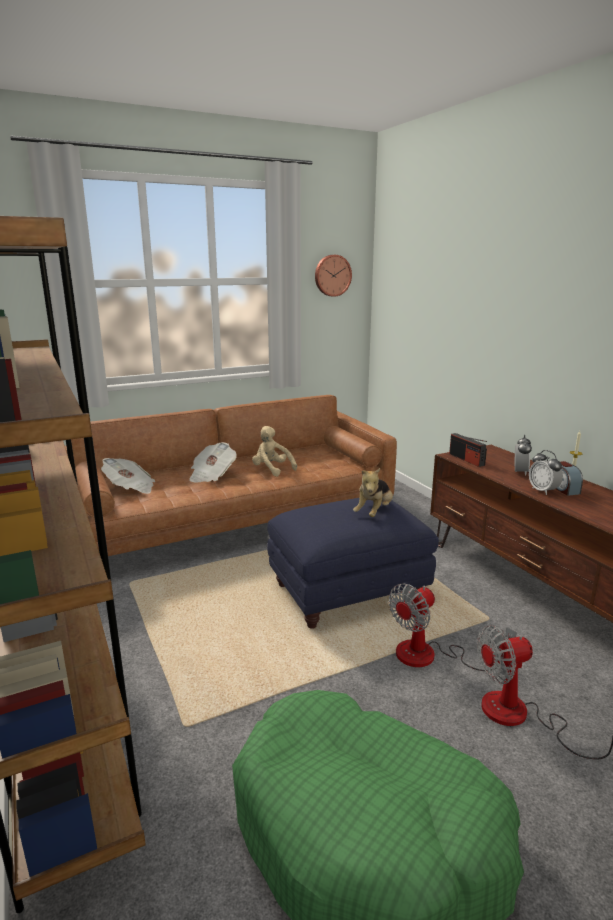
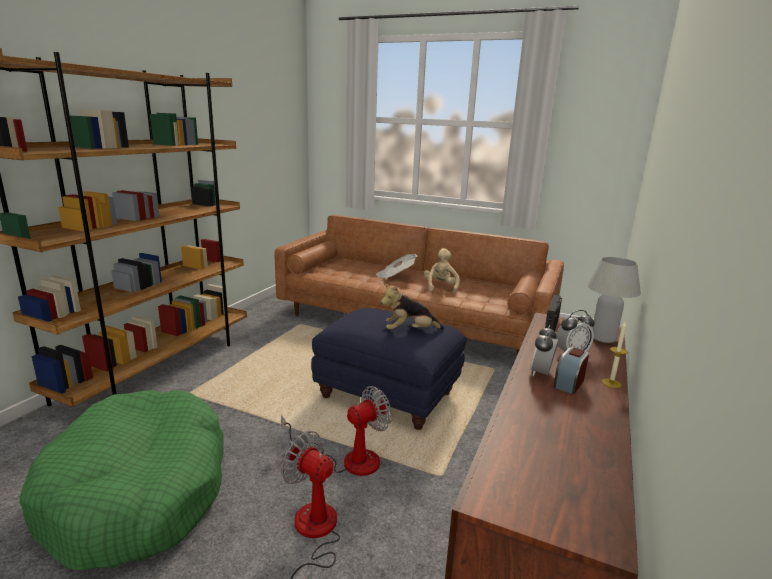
camera: 50 degrees right, 0 degrees up
newspaper [101,458,155,494] -> none
wall clock [315,255,352,297] -> none
fan [388,583,517,671] -> fan turned 135 degrees clockwise [281,386,392,476]
none -> white table lamp [587,257,641,343]

